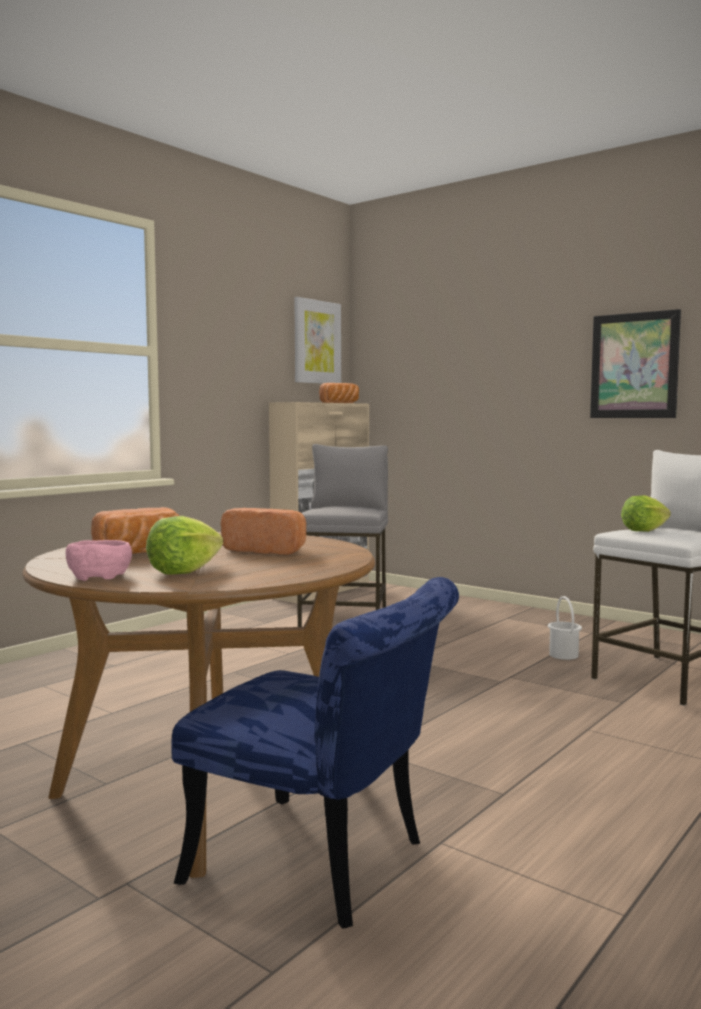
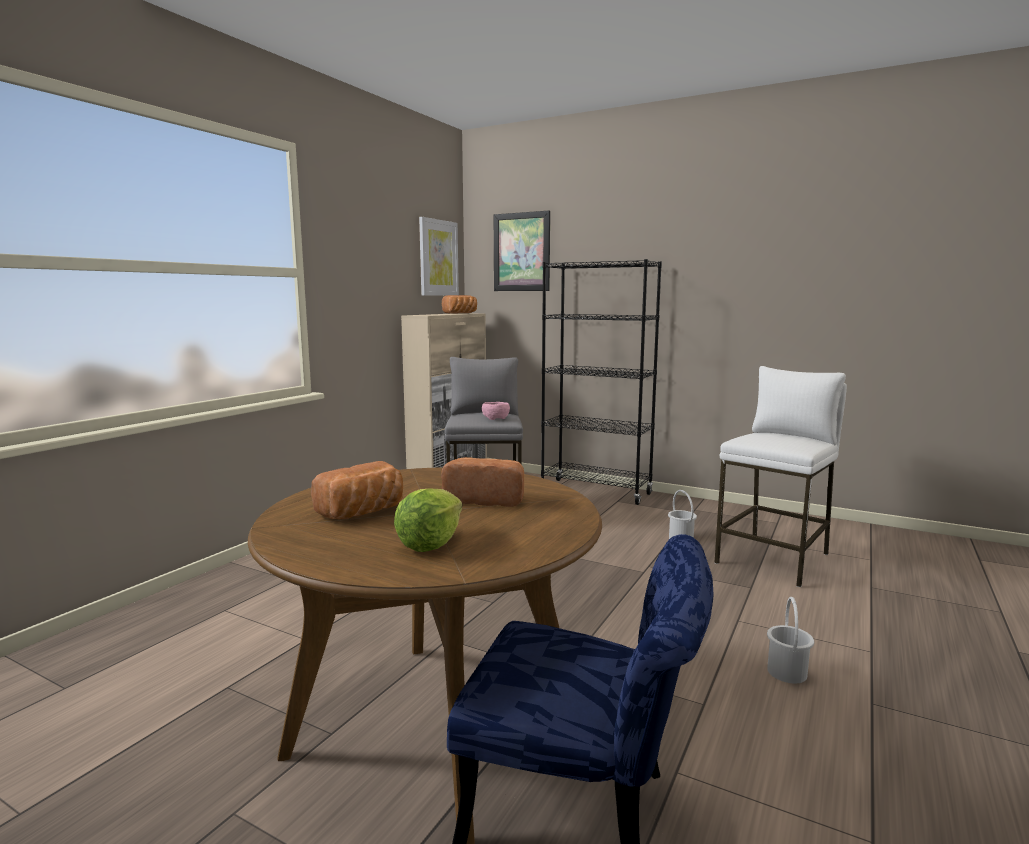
camera: 10 degrees left, 5 degrees up
pink bowl [66,540,132,581] -> pink bowl moved to [482,402,510,420]
picture [590,309,681,418] -> picture moved to [494,210,550,291]
lettuce [621,495,671,532] -> none
none -> black bookcase [541,259,662,505]
none -> white bucket [767,597,814,684]

